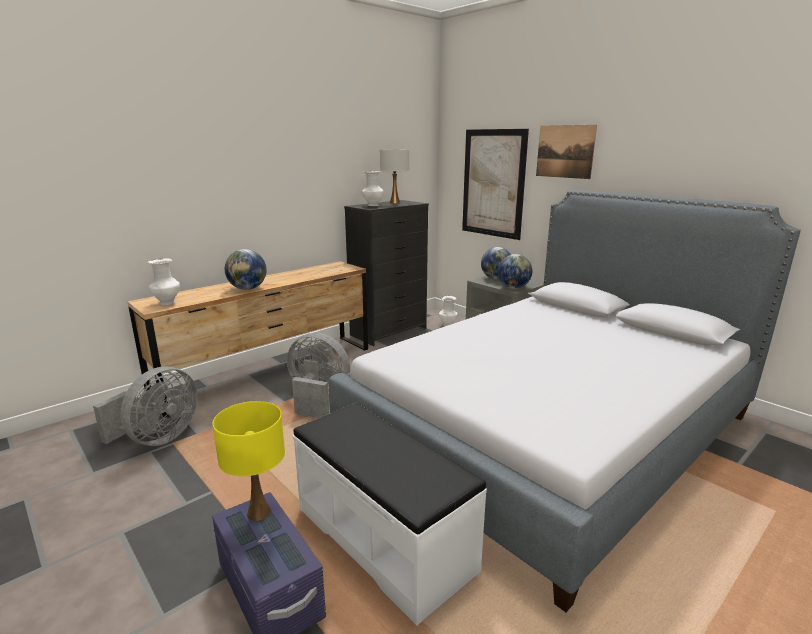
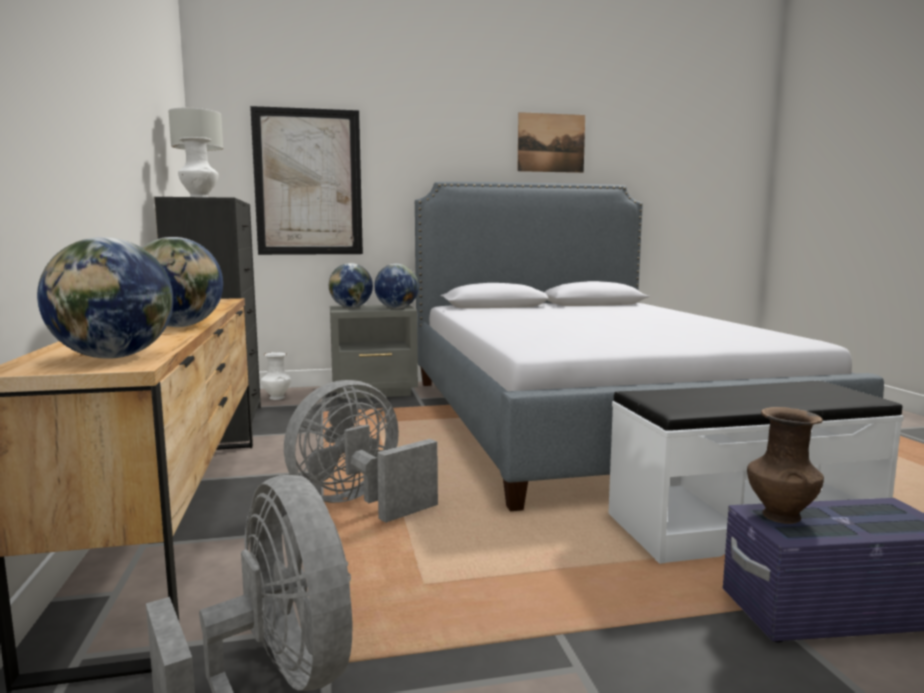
camera: 60 degrees left, 10 degrees down
white vase [147,258,180,305] -> globe [37,237,173,359]
yellow table lamp [212,401,285,521] -> brown vase [747,407,824,524]
picture [536,125,597,179] -> picture moved to [517,112,585,173]

